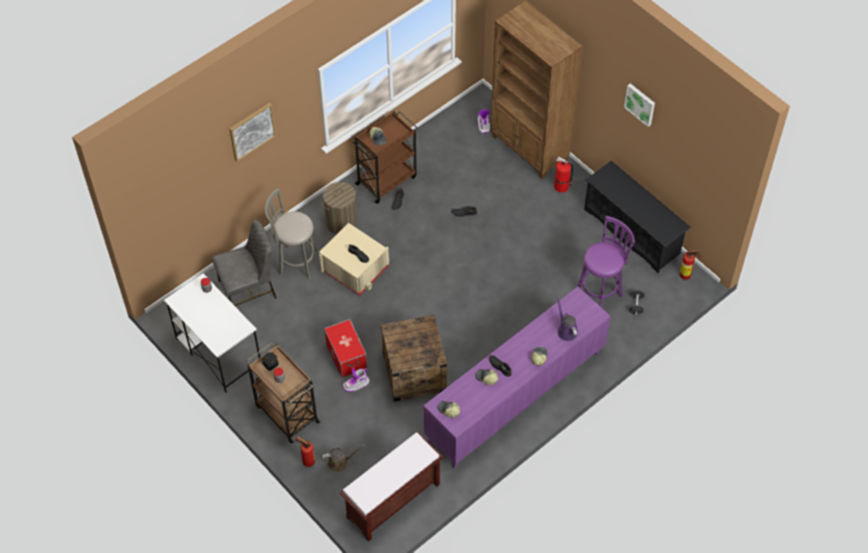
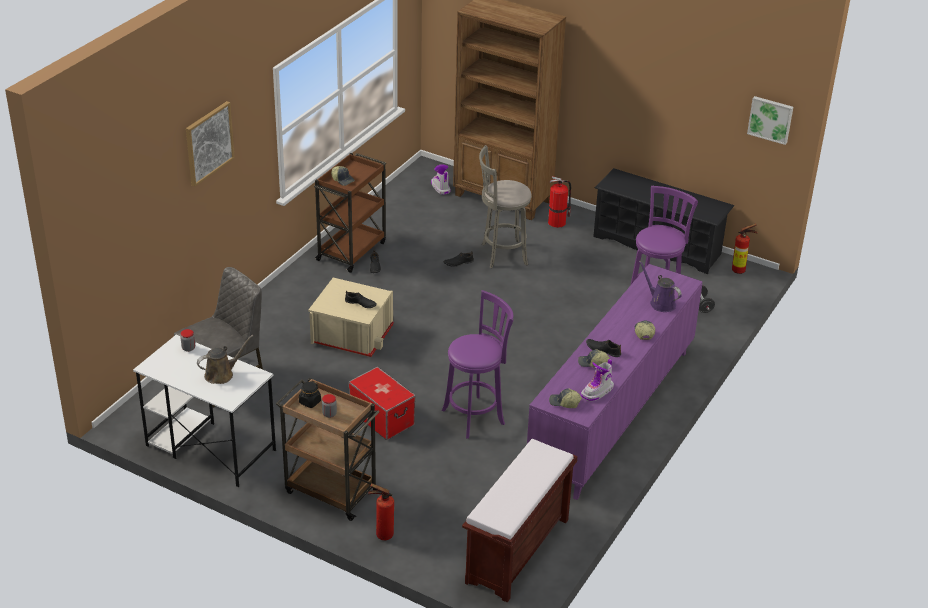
camera: 20 degrees left, 20 degrees down
grey stool [265,188,317,279] -> grey stool moved to [479,145,532,268]
brown watering can [321,444,365,472] -> brown watering can moved to [197,335,254,384]
laundry basket [322,182,358,235] -> none
boot [343,368,370,392] -> boot moved to [580,359,614,401]
crate [381,315,447,402] -> purple stool [442,290,513,439]
picture [624,83,655,127] -> picture moved to [747,96,793,145]

